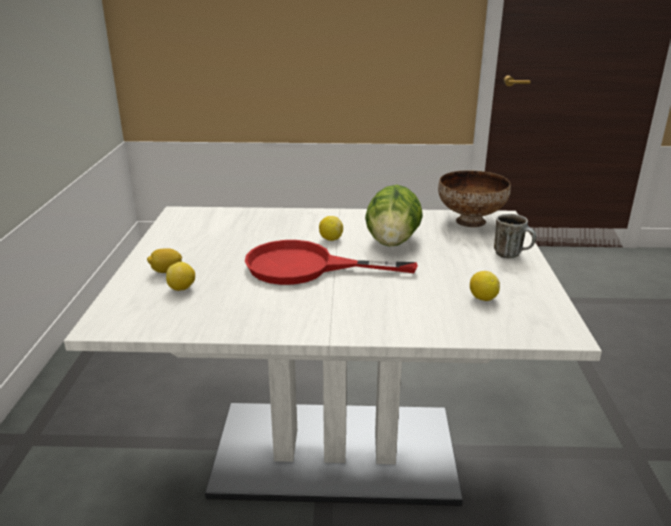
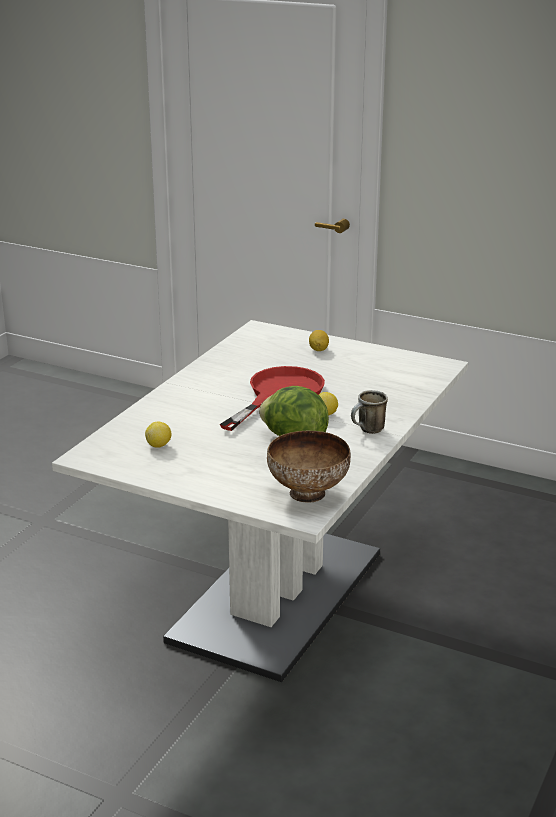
camera: 115 degrees right, 0 degrees up
lemon [166,262,195,291] -> none
mug [494,214,536,258] -> mug moved to [351,390,388,434]

